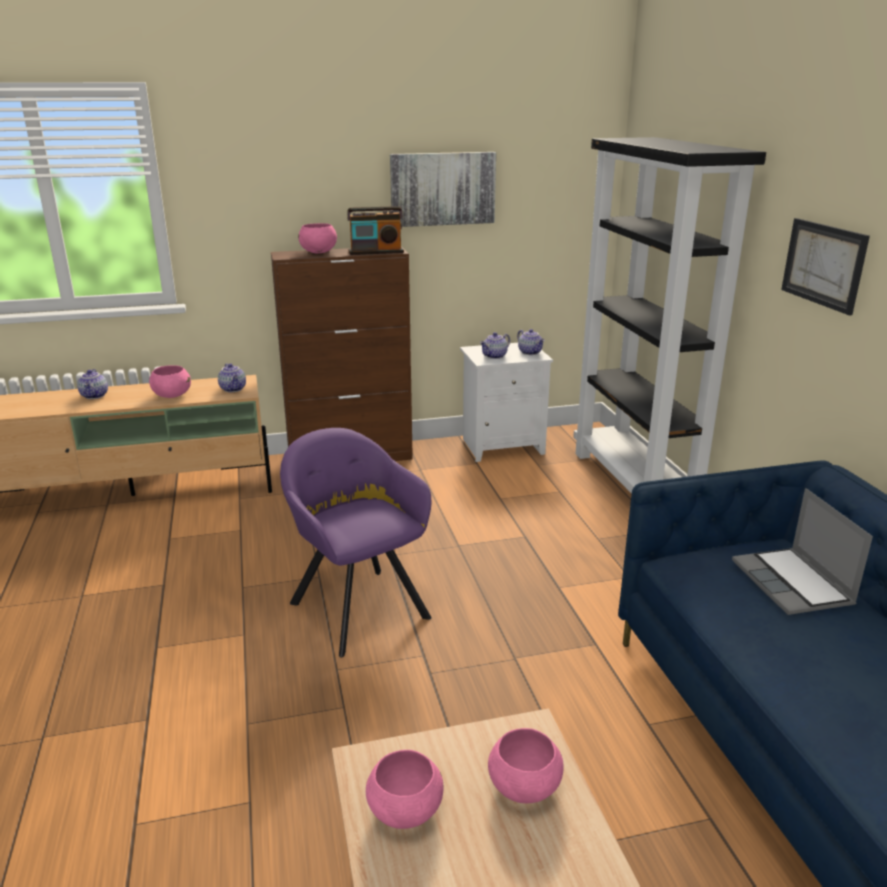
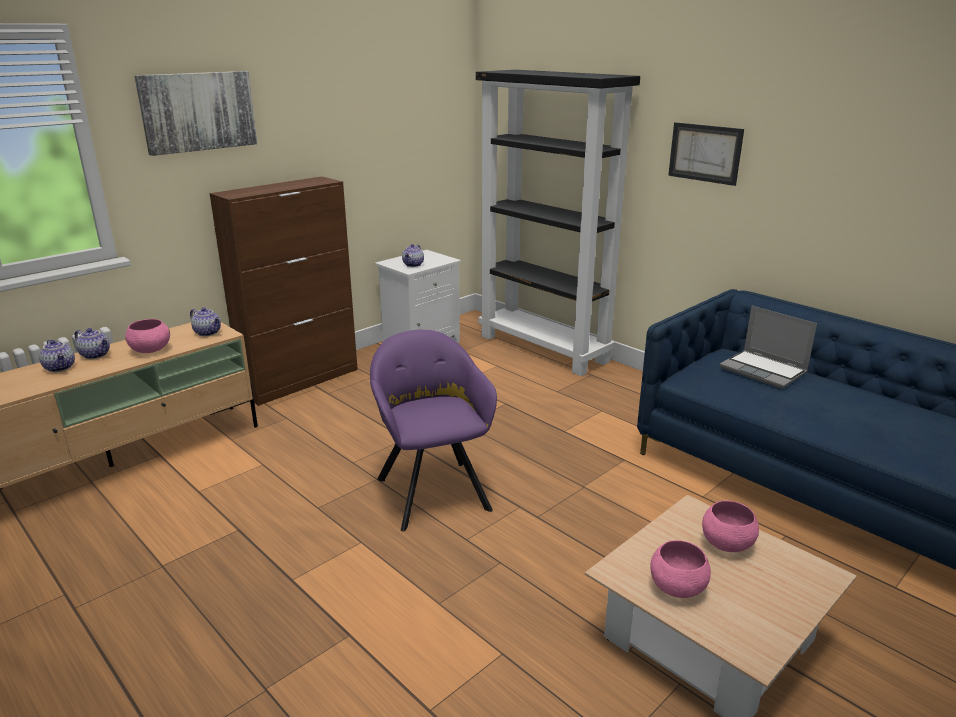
camera: 30 degrees left, 0 degrees up
purple armchair [280,428,432,657] -> purple armchair turned 45 degrees clockwise [370,330,497,531]
pink bowl [298,223,337,253] -> none
radio [347,206,404,255] -> none
picture [390,152,496,227] -> picture moved to [134,71,257,156]
teapot [517,329,545,355] -> teapot moved to [75,328,110,359]

